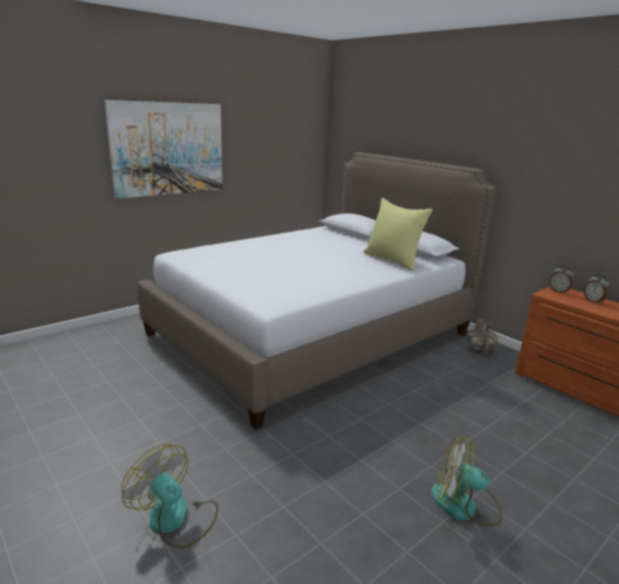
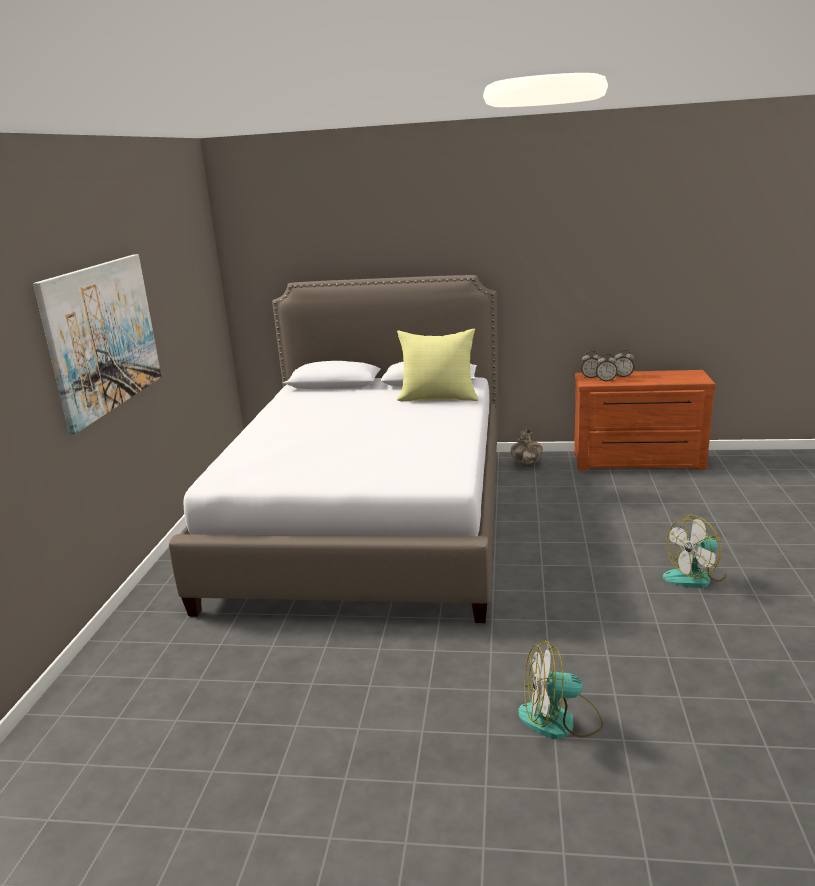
camera: 40 degrees left, 0 degrees up
none -> alarm clock [596,354,617,381]

